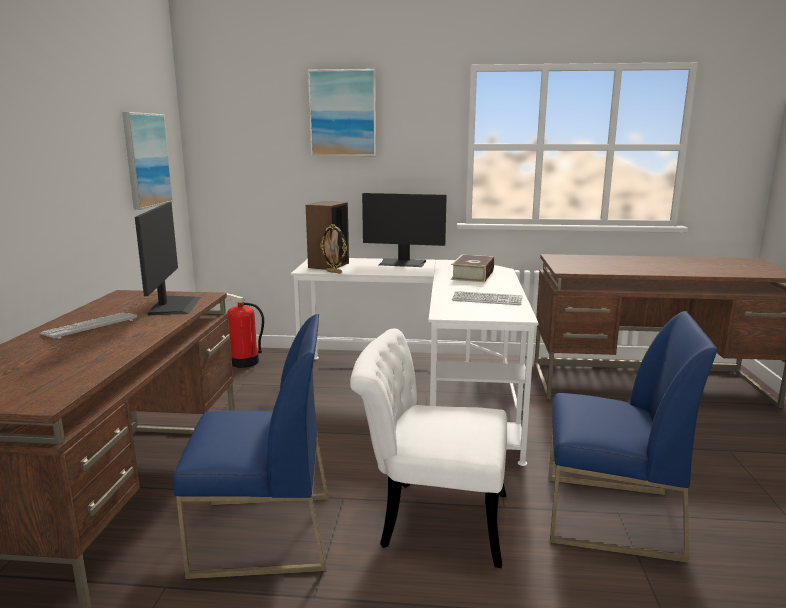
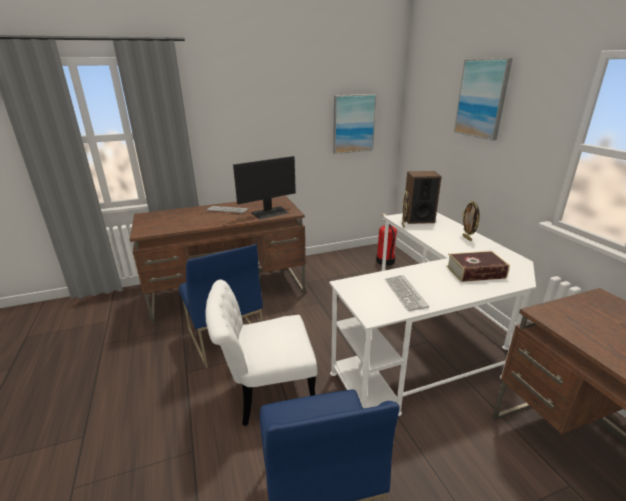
camera: 65 degrees right, 10 degrees up
white chair [350,328,507,568] -> white chair turned 90 degrees counterclockwise [205,279,317,426]
monitor [362,193,447,267] -> picture frame [462,201,480,241]

